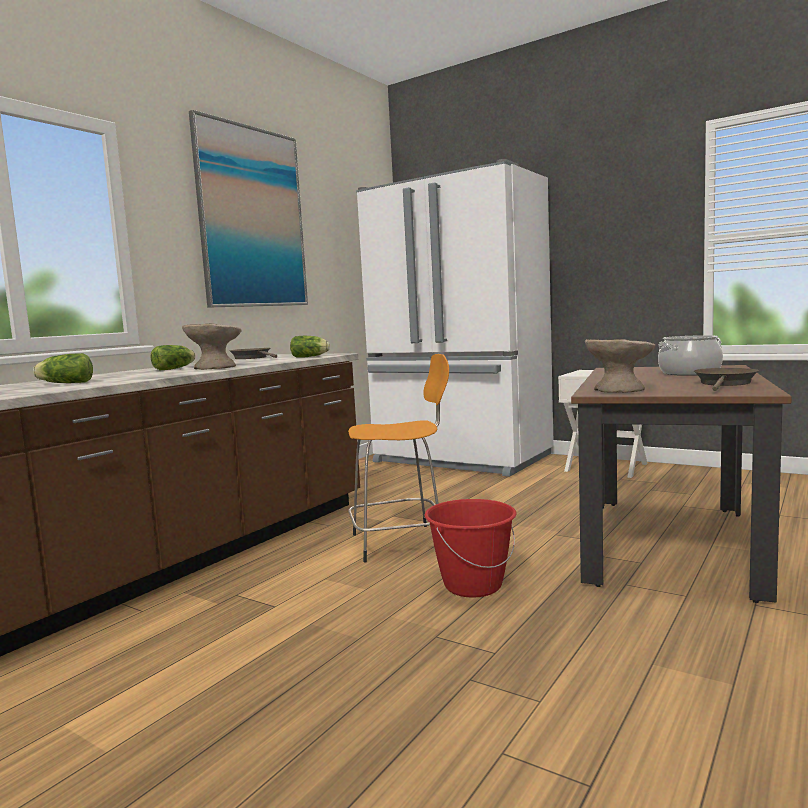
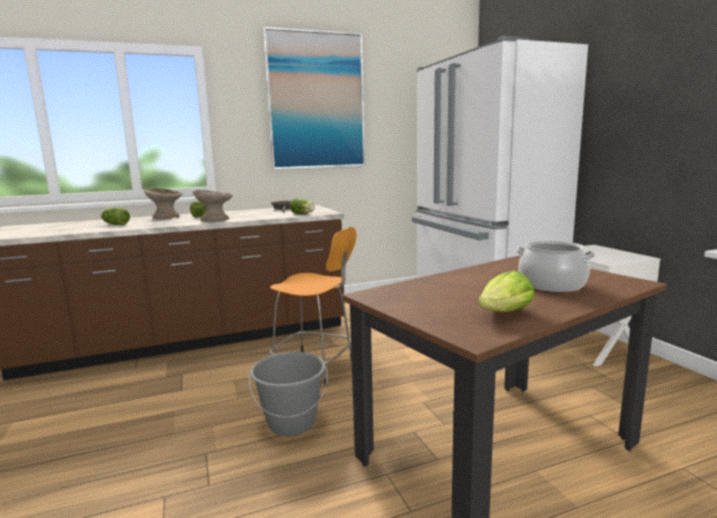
camera: 35 degrees right, 5 degrees up
red bucket [424,499,517,597] -> grey bucket [249,352,328,436]
beige bowl [585,339,656,393] -> beige bowl moved to [144,188,183,219]
brown frying pan [694,368,759,391] -> lettuce [478,270,535,312]

